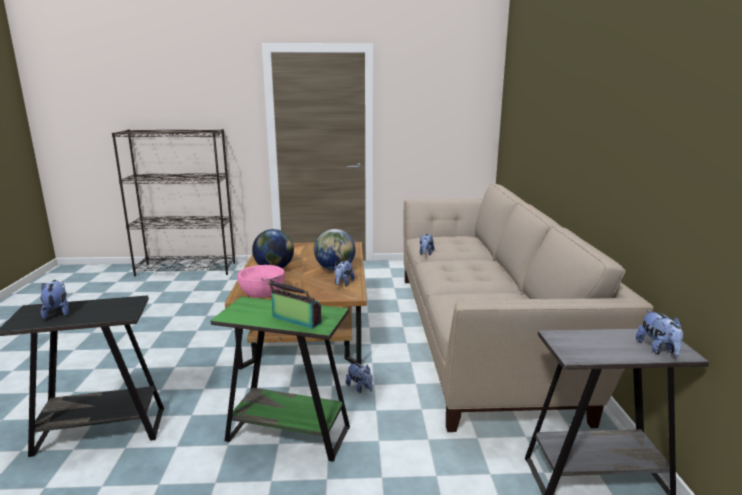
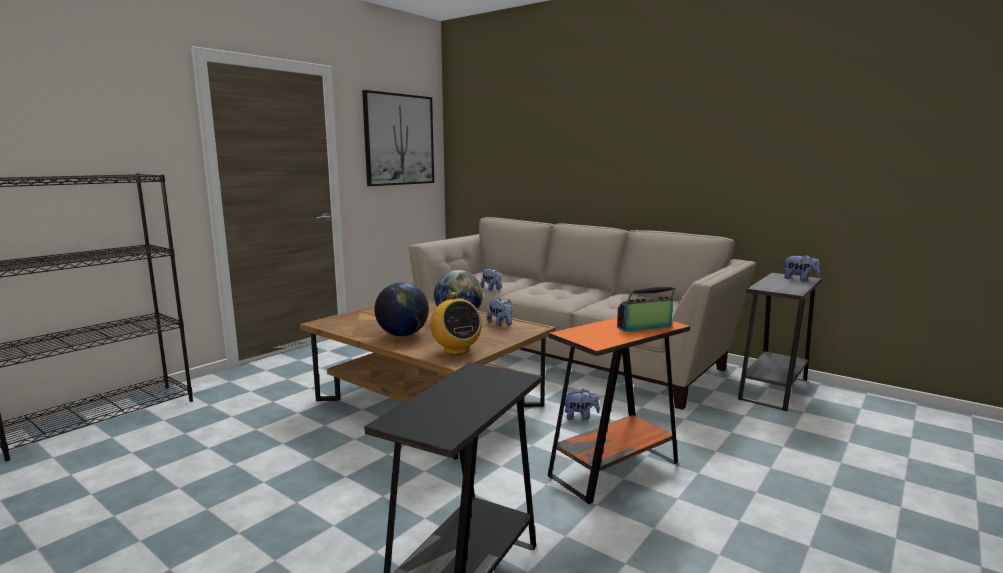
camera: 50 degrees left, 5 degrees down
plush toy [41,280,69,319] -> none
green side table [210,296,350,462] -> orange side table [548,317,690,504]
pink bowl [237,265,285,298] -> radio [430,292,482,355]
none -> picture [362,90,434,186]

